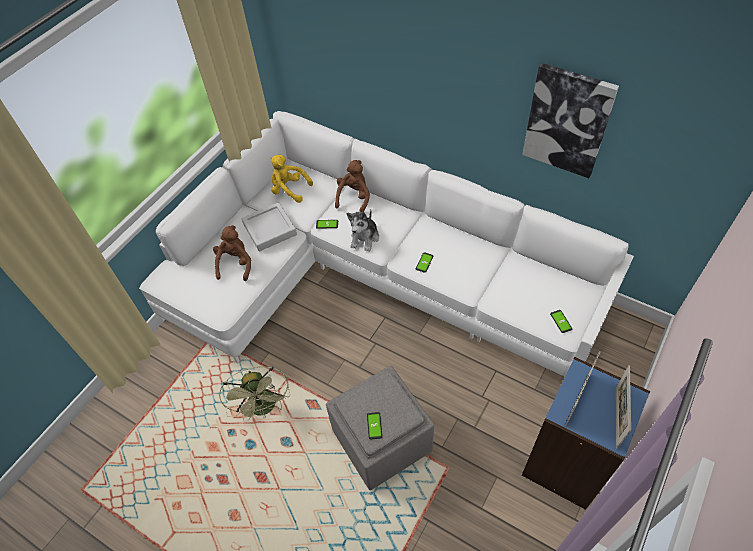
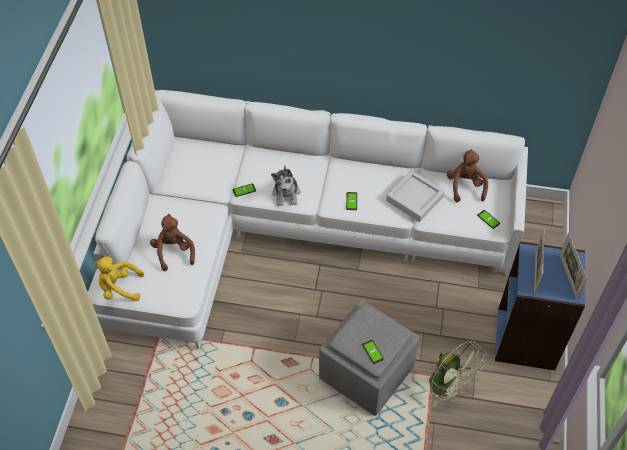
camera: 25 degrees left, 0 degrees up
green fan [219,366,290,422] -> green fan moved to [429,340,487,407]
grey tray [242,202,297,251] -> grey tray moved to [386,170,445,222]
yellow plush toy [271,155,313,203] -> yellow plush toy moved to [94,256,144,301]
brown plush toy [335,160,370,212] -> brown plush toy moved to [447,149,488,202]
picture [522,63,619,178] -> none

